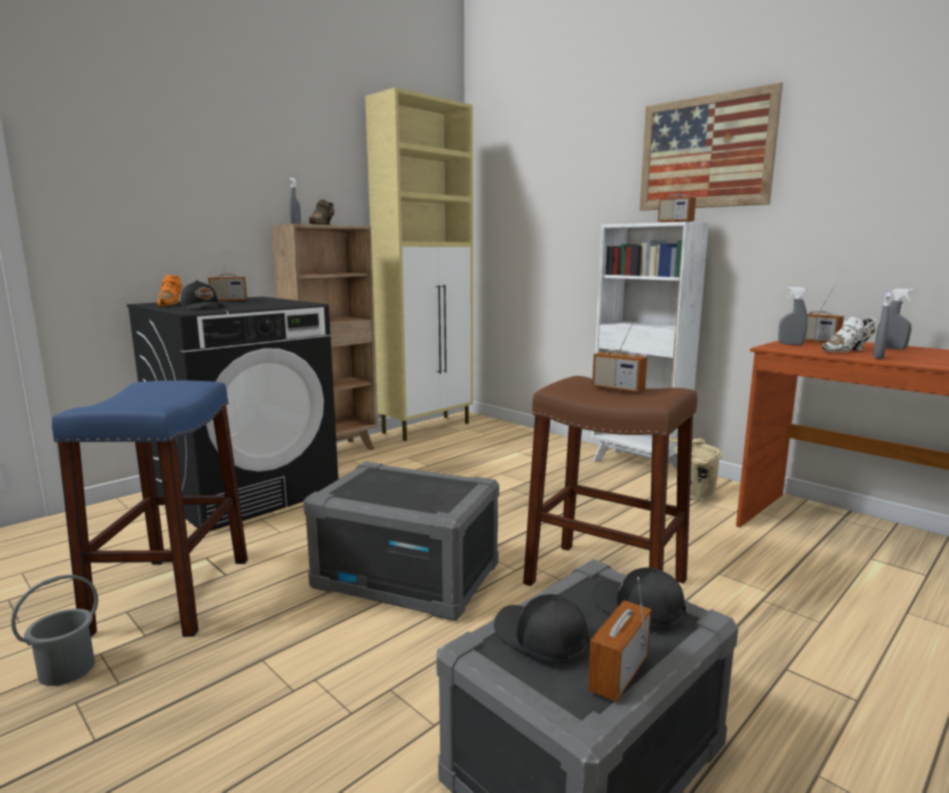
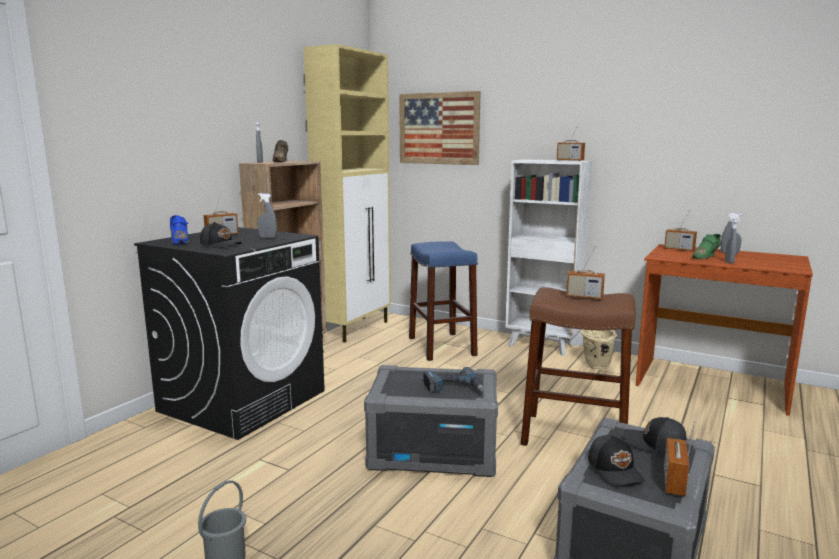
camera: 15 degrees left, 0 degrees up
blue stool [52,380,248,637] -> blue stool moved to [409,241,478,361]
orange shoe [157,275,182,306] -> blue shoe [170,215,189,245]
black cap [494,594,589,664] -> black cap turned 135 degrees counterclockwise [588,435,645,485]
picture [640,82,783,211] -> picture moved to [399,91,481,165]
grey spray bottle [778,287,808,345] -> grey spray bottle moved to [257,193,277,238]
white shoe [821,317,876,352] -> green shoe [692,234,721,259]
none -> power drill [424,367,484,393]

